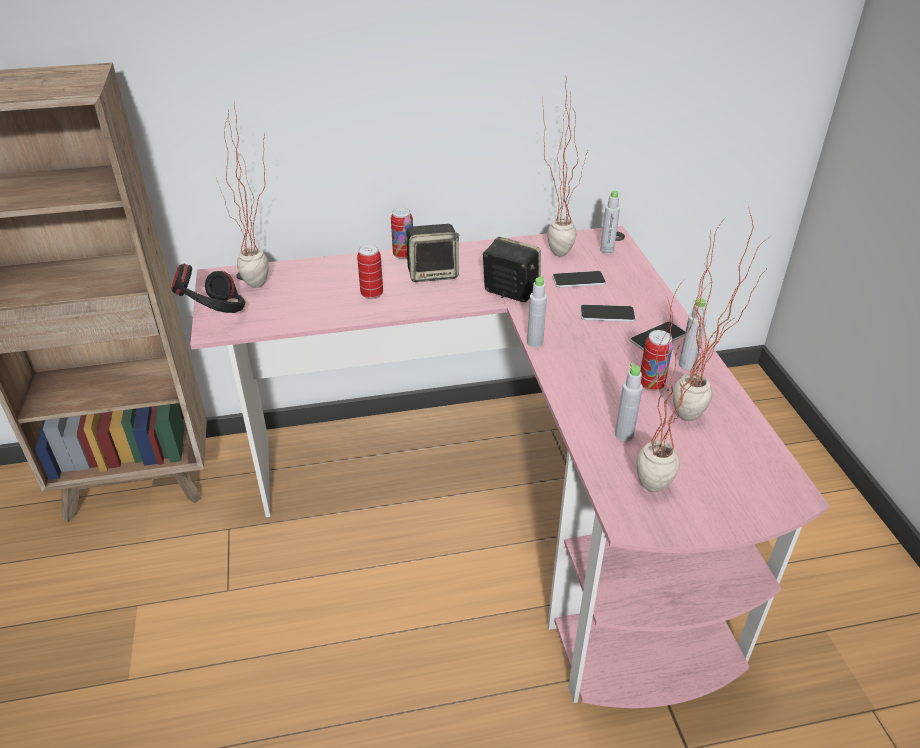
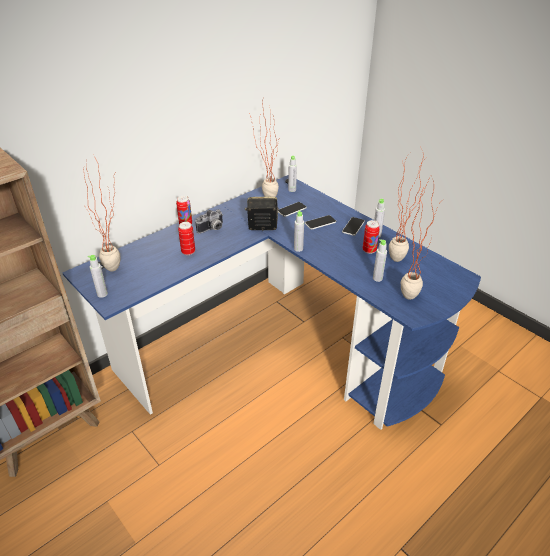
camera: 30 degrees left, 0 degrees up
black headphones [171,264,245,313] -> grey bottle [88,255,108,298]
pink desk [190,226,829,708] -> blue desk [62,175,481,430]
speaker [404,224,459,282] -> camera [195,209,223,234]

